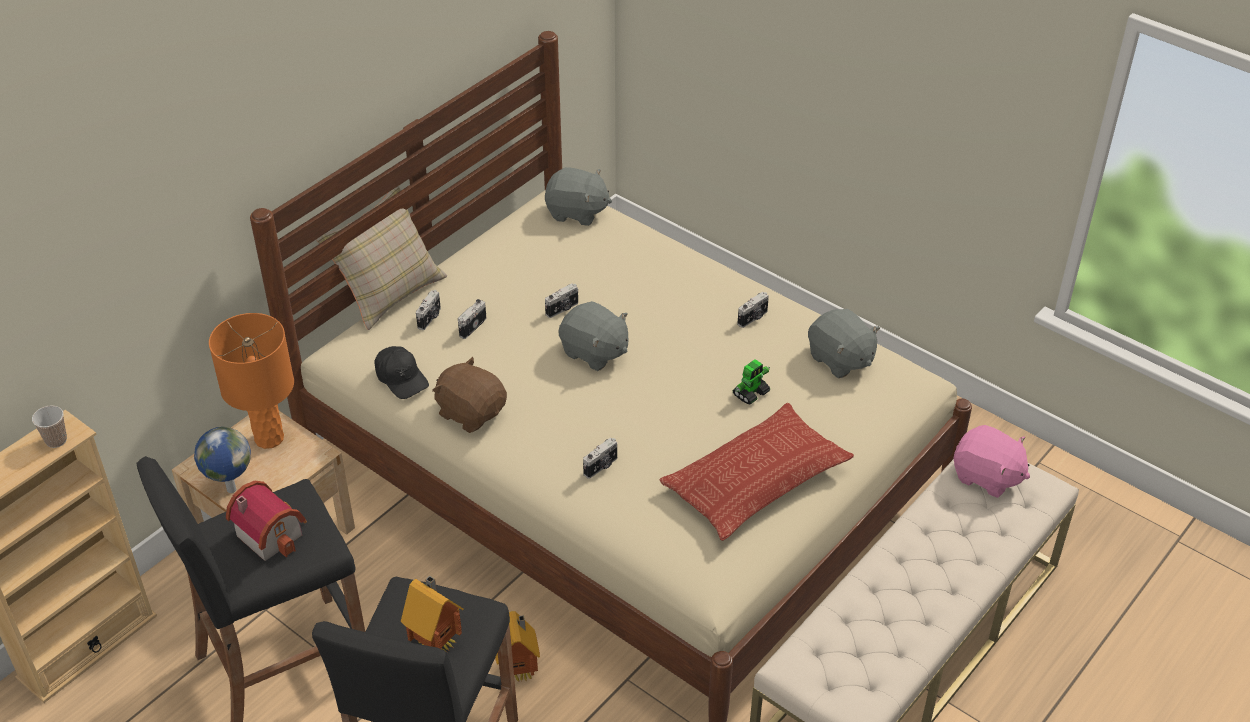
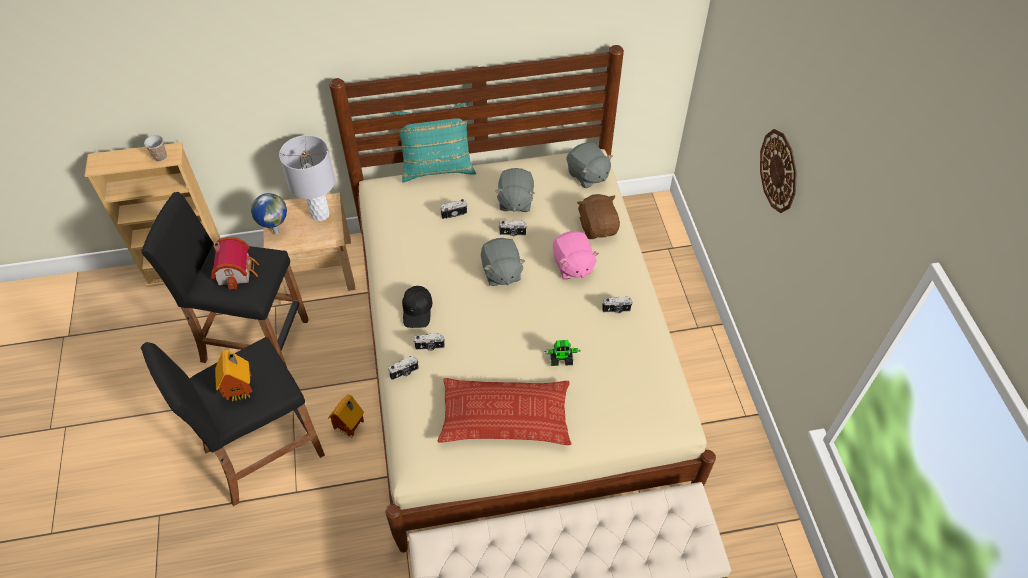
camera: 40 degrees right, 10 degrees up
orange table lamp [209,313,294,449] -> grey table lamp [279,135,335,221]
beige pillow [316,186,447,330] -> turquoise pillow [392,102,476,183]
black cap [374,346,429,399] -> black cap moved to [402,286,432,328]
camera [416,290,441,330] -> camera moved to [388,355,418,380]
brown plush toy [432,357,507,433] -> brown plush toy moved to [577,194,620,239]
grey plush toy [808,309,880,378] -> grey plush toy moved to [495,168,534,212]
pink plush toy [954,425,1030,498] -> pink plush toy moved to [553,231,599,279]
none -> wall clock [760,129,797,213]

